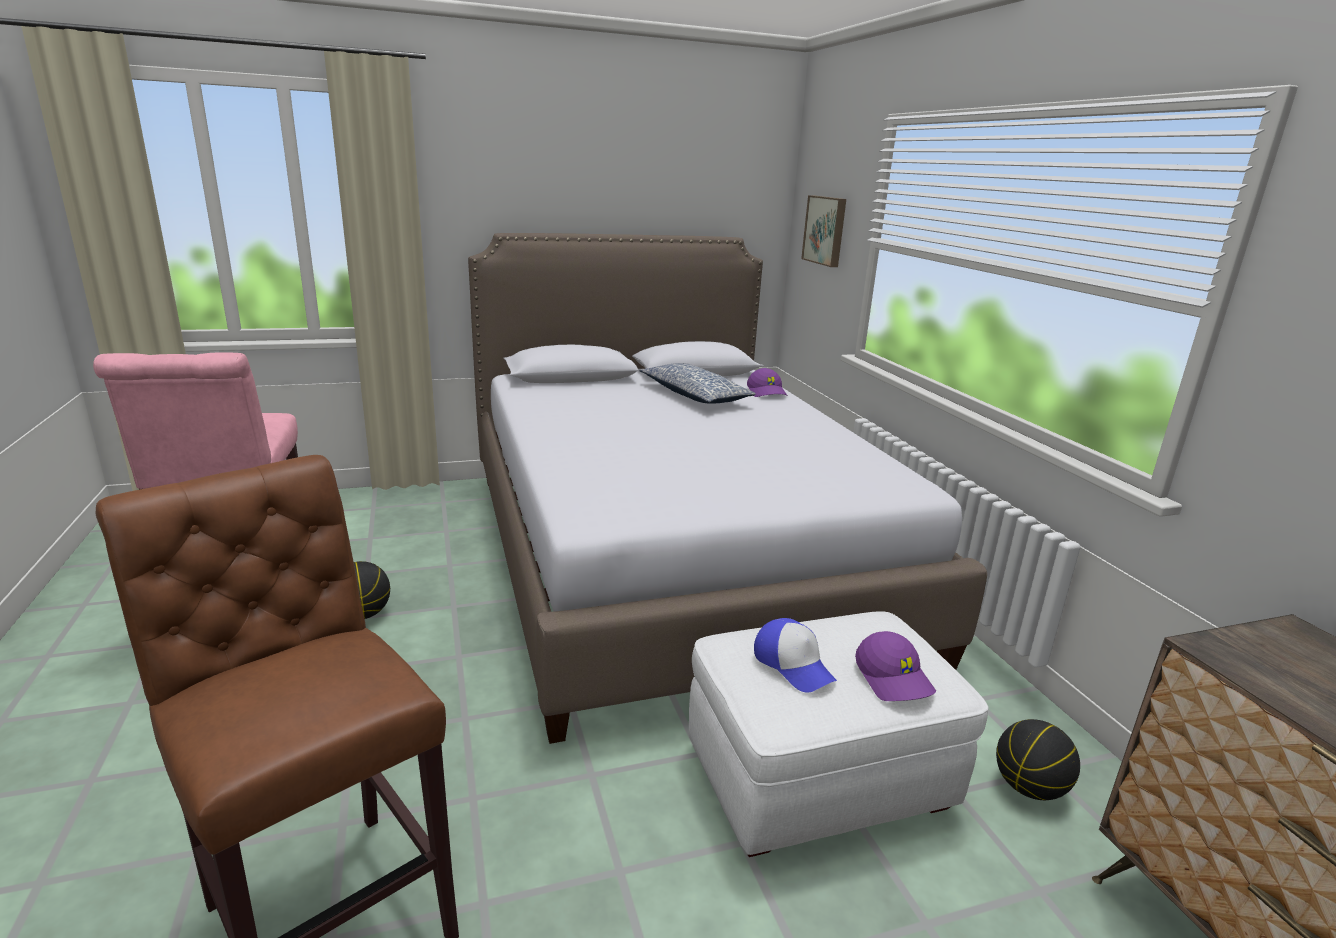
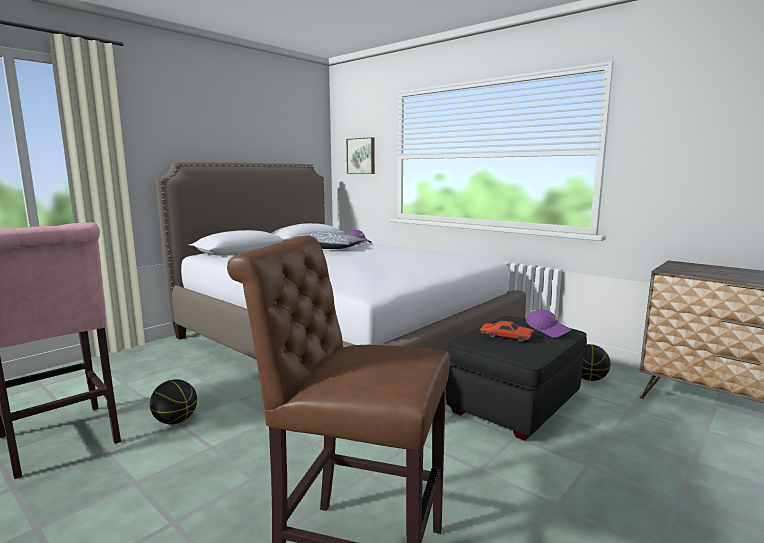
camera: 30 degrees left, 10 degrees down
white ottoman [689,611,989,857] -> black ottoman [446,316,587,441]
cap [754,618,837,693] -> red toy car [480,321,534,342]

